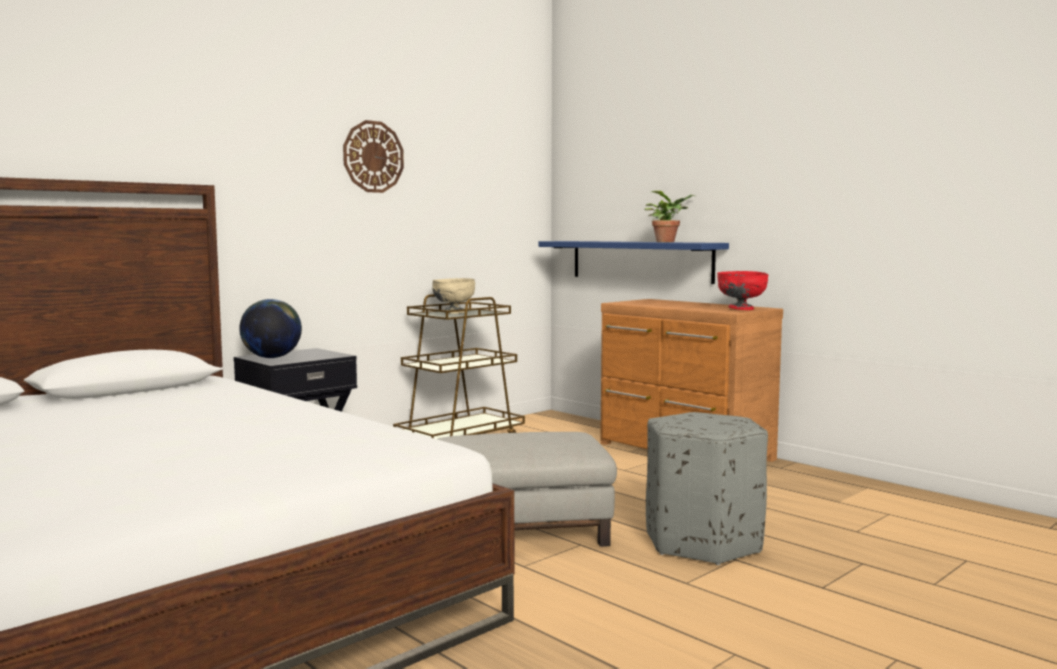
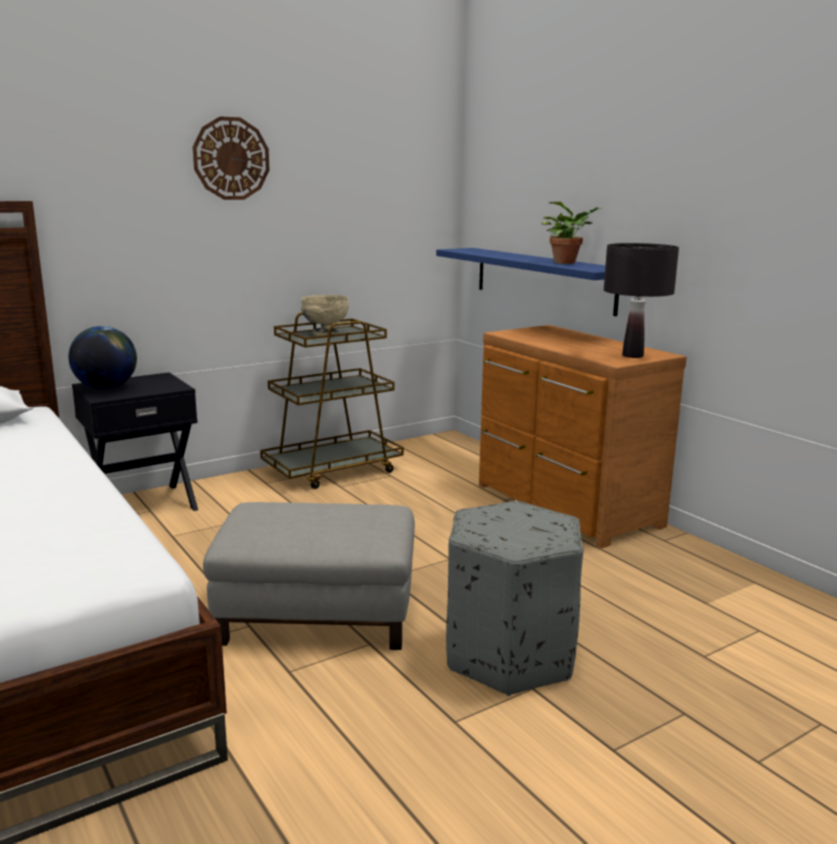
camera: 10 degrees right, 10 degrees up
red bowl [717,271,768,310] -> black table lamp [604,243,679,358]

